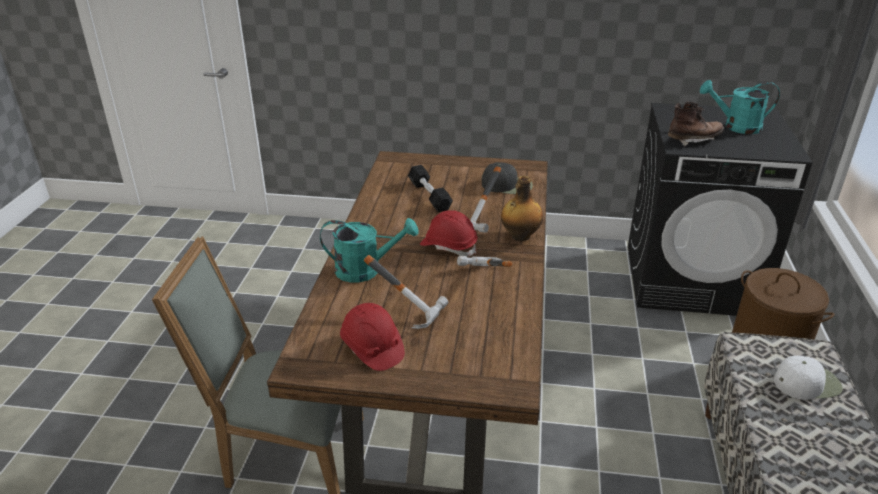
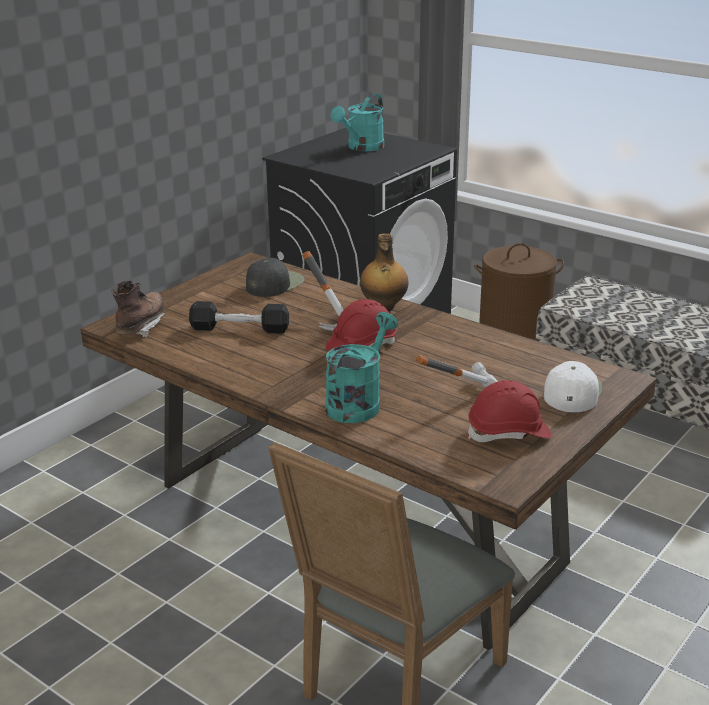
camera: 60 degrees left, 5 degrees down
hammer [457,256,513,267] -> none
brown boot [668,102,724,146] -> brown boot moved to [111,280,165,338]
white cap [774,356,843,400] -> white cap moved to [544,361,602,412]

